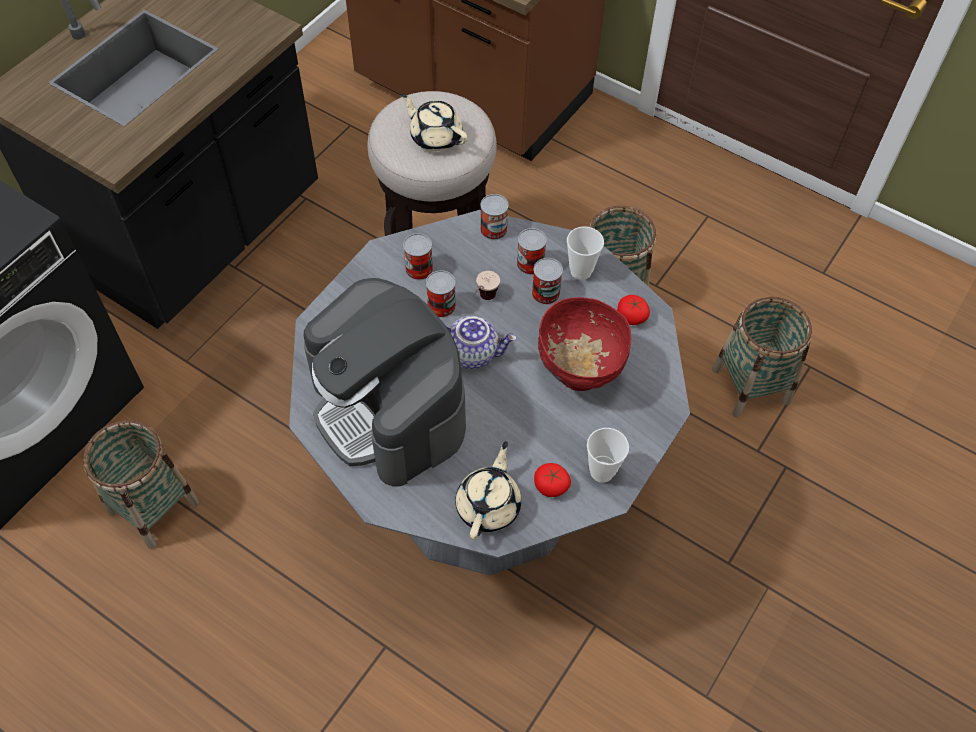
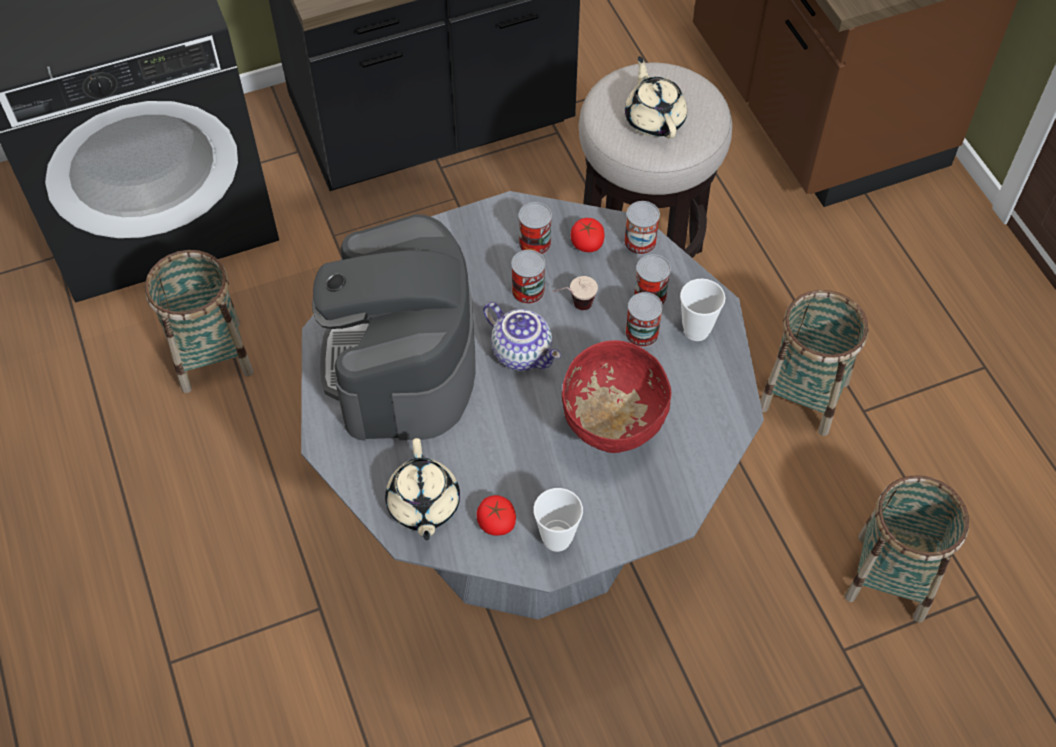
camera: 35 degrees right, 0 degrees up
beige teapot [455,441,521,540] -> beige teapot turned 120 degrees clockwise [385,438,460,540]
tomato [617,295,650,325] -> tomato moved to [571,218,605,252]

